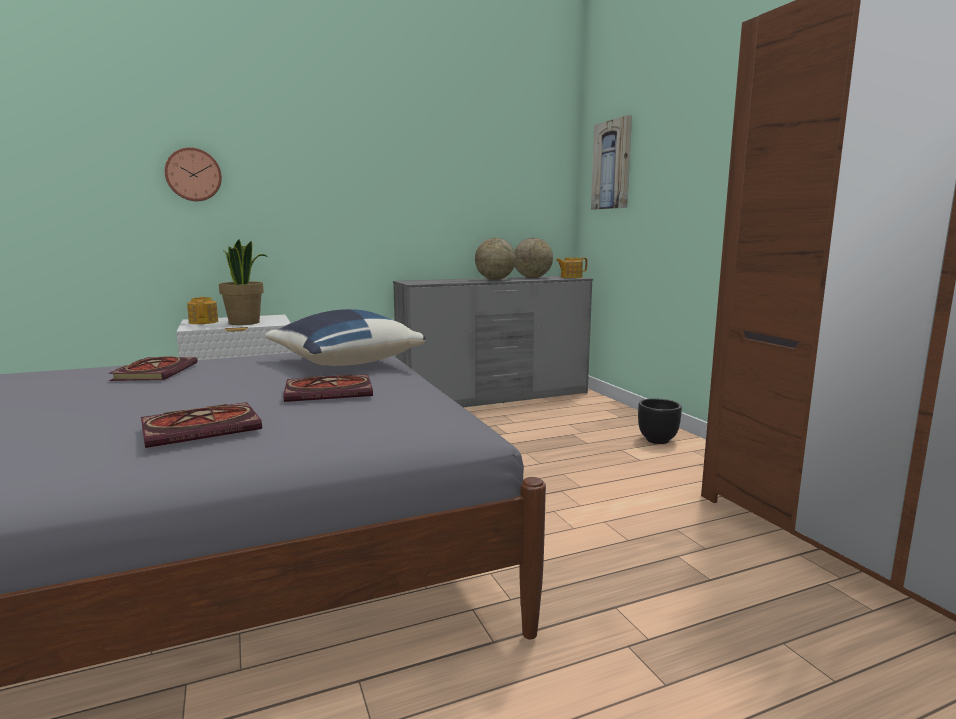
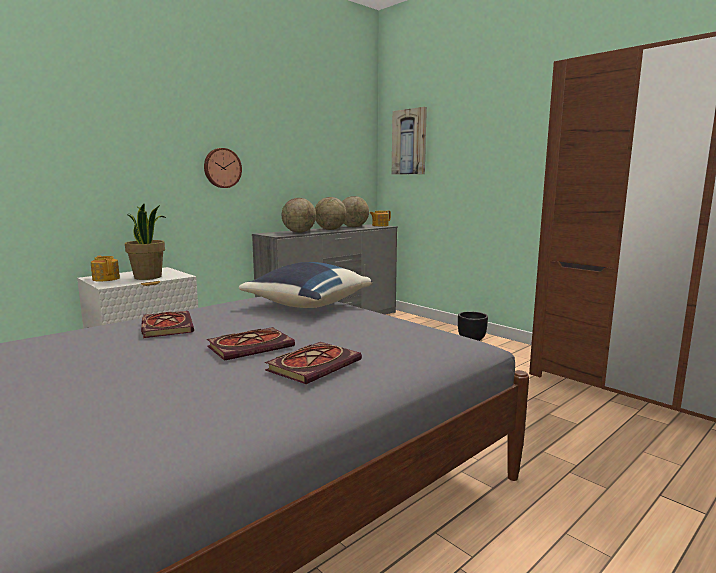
camera: 20 degrees left, 0 degrees up
wall clock [165,147,222,201] -> wall clock moved to [204,148,242,188]
book [283,374,373,402] -> book moved to [207,327,295,361]
none -> globe [282,198,316,233]

